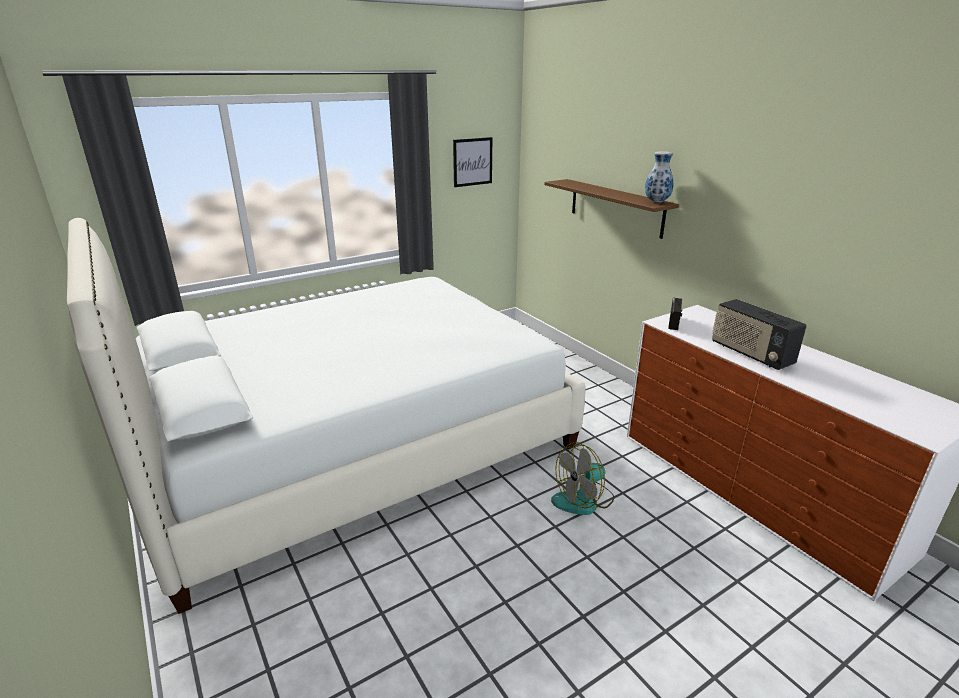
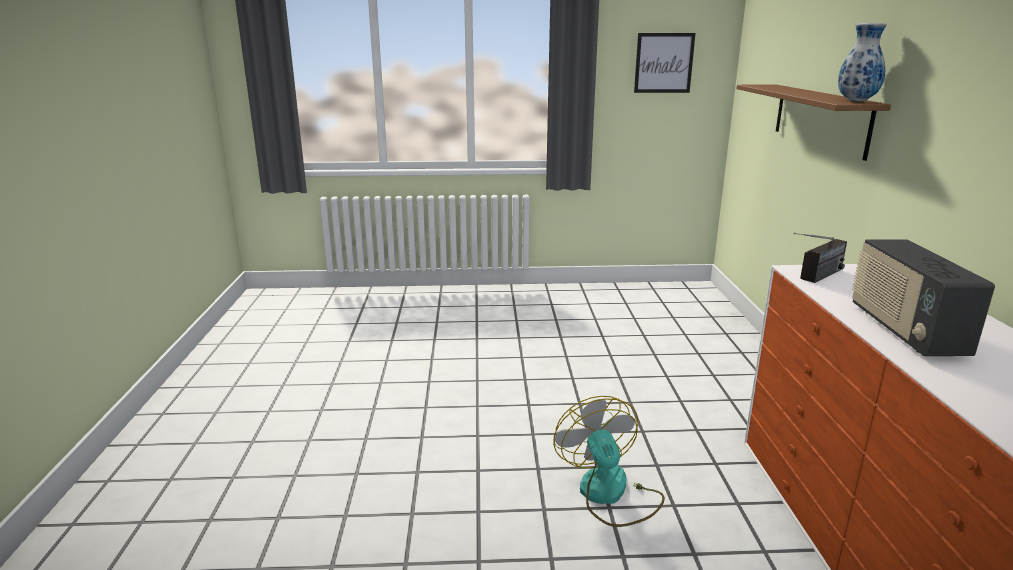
camera: 30 degrees right, 5 degrees down
white bed [67,218,585,614] -> none
fan [551,442,614,515] -> fan turned 75 degrees clockwise [553,396,665,527]

